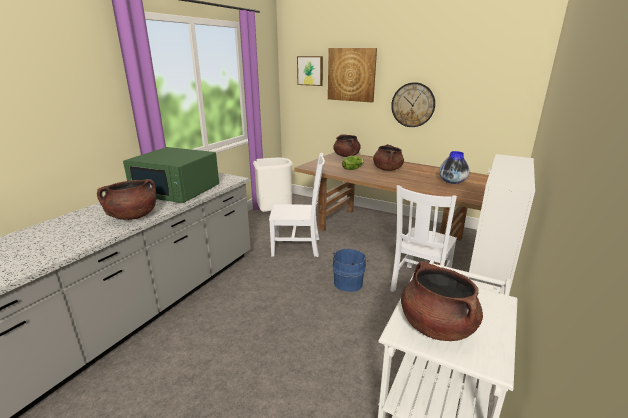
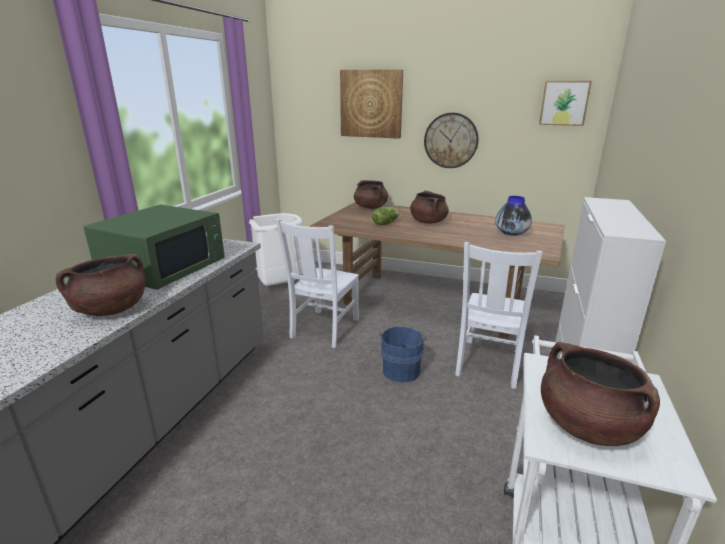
camera: 10 degrees left, 0 degrees up
green microwave [123,147,219,203] -> green microwave turned 75 degrees counterclockwise [84,205,225,290]
white chair [269,153,325,257] -> white chair turned 120 degrees clockwise [276,219,359,348]
picture [297,56,323,86] -> picture moved to [539,81,592,126]

